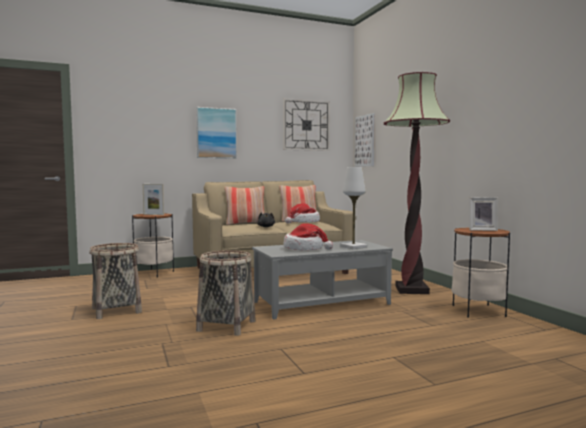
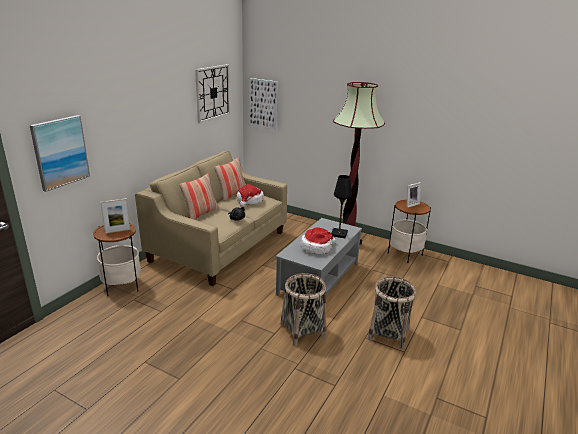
camera: 40 degrees left, 20 degrees up
basket [89,243,142,319] -> basket moved to [368,277,416,349]
picture [196,107,237,158] -> picture moved to [29,115,90,192]
white table lamp [340,167,367,249] -> black table lamp [331,175,352,238]

